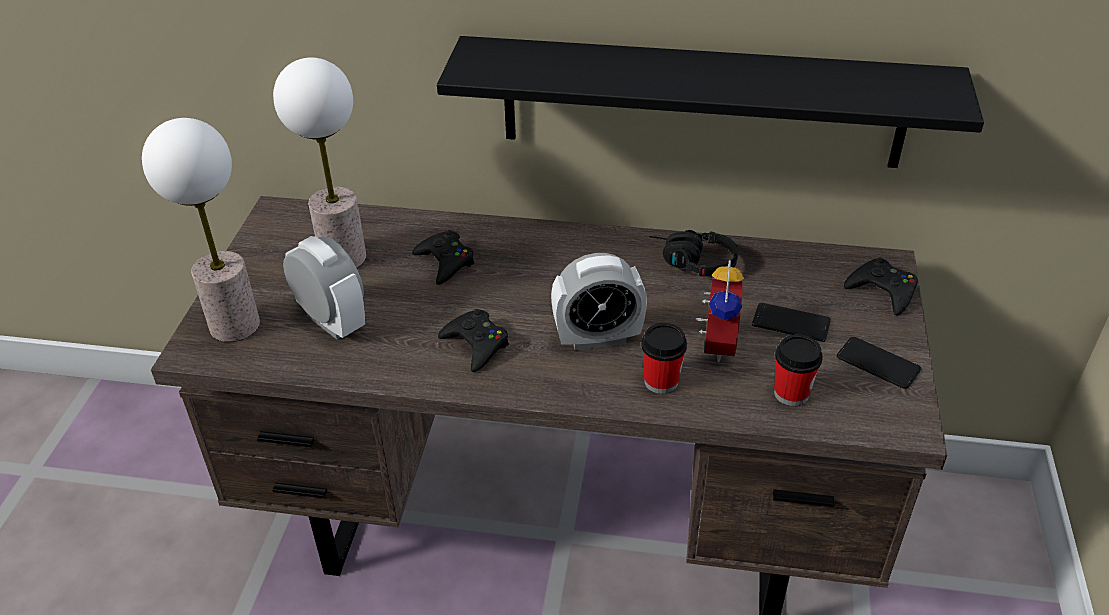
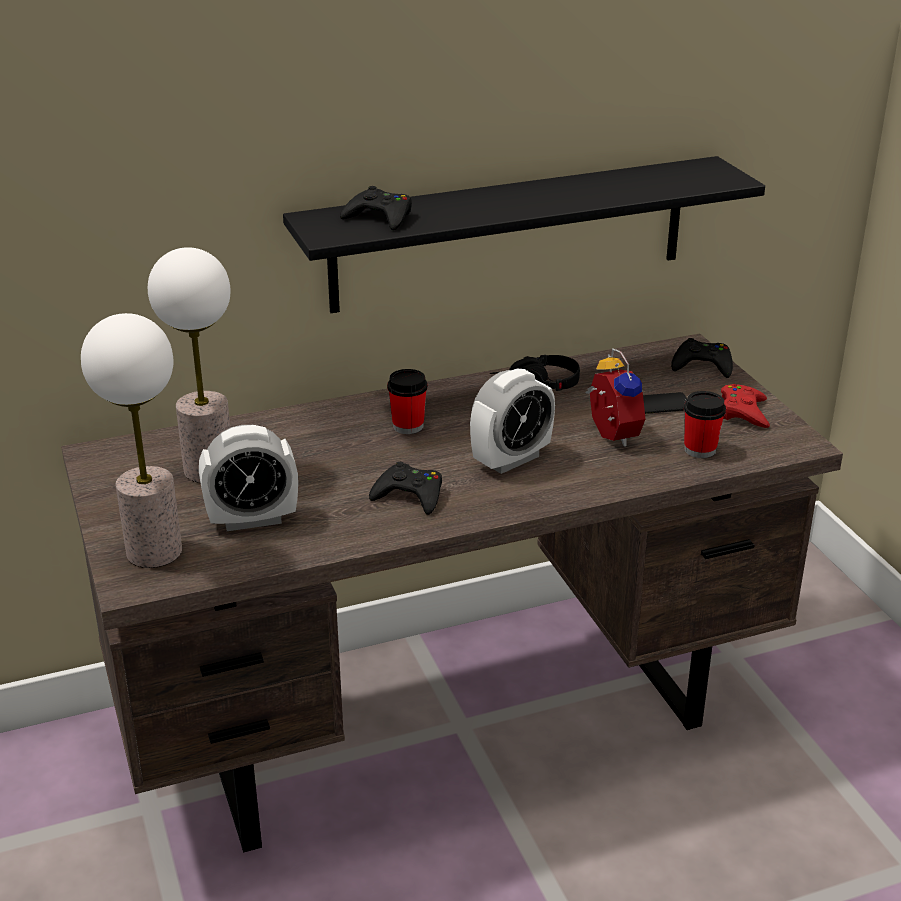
camera: 30 degrees left, 10 degrees down
alarm clock [283,236,365,339] -> alarm clock turned 150 degrees clockwise [199,425,298,531]
black game controller [412,230,474,285] -> black game controller moved to [340,186,412,230]
cup [641,323,687,394] -> cup moved to [387,369,428,434]
phone [837,337,921,389] -> red game controller [721,384,770,428]

